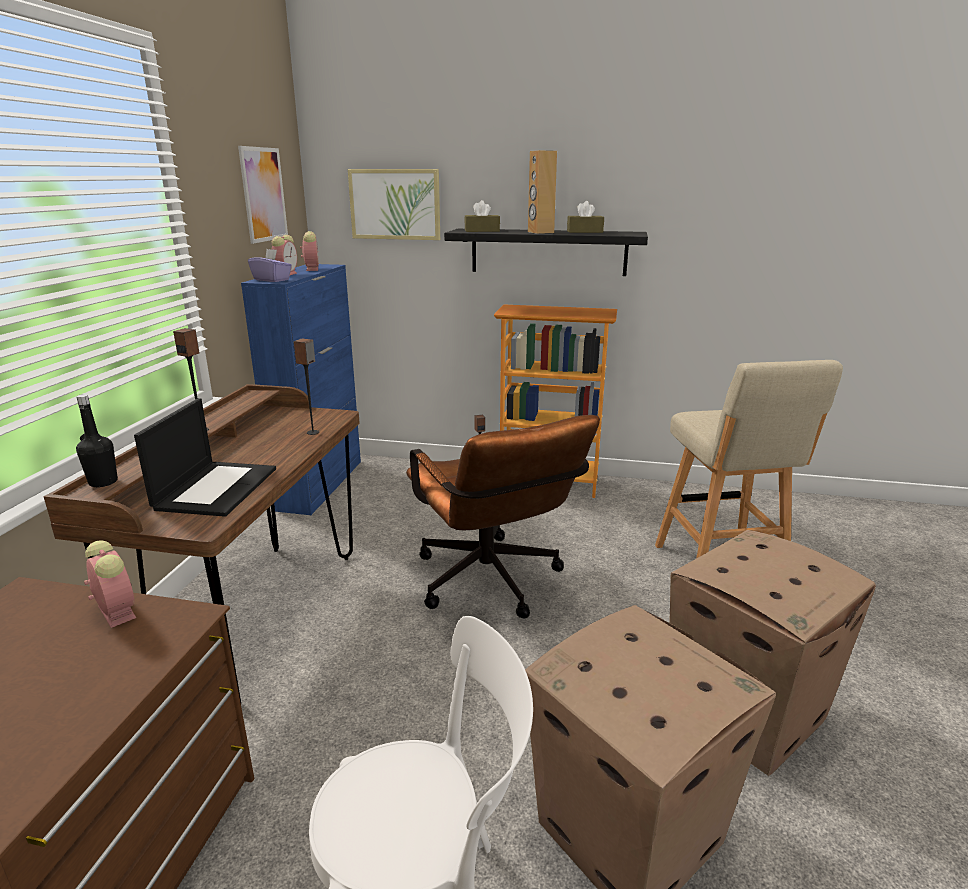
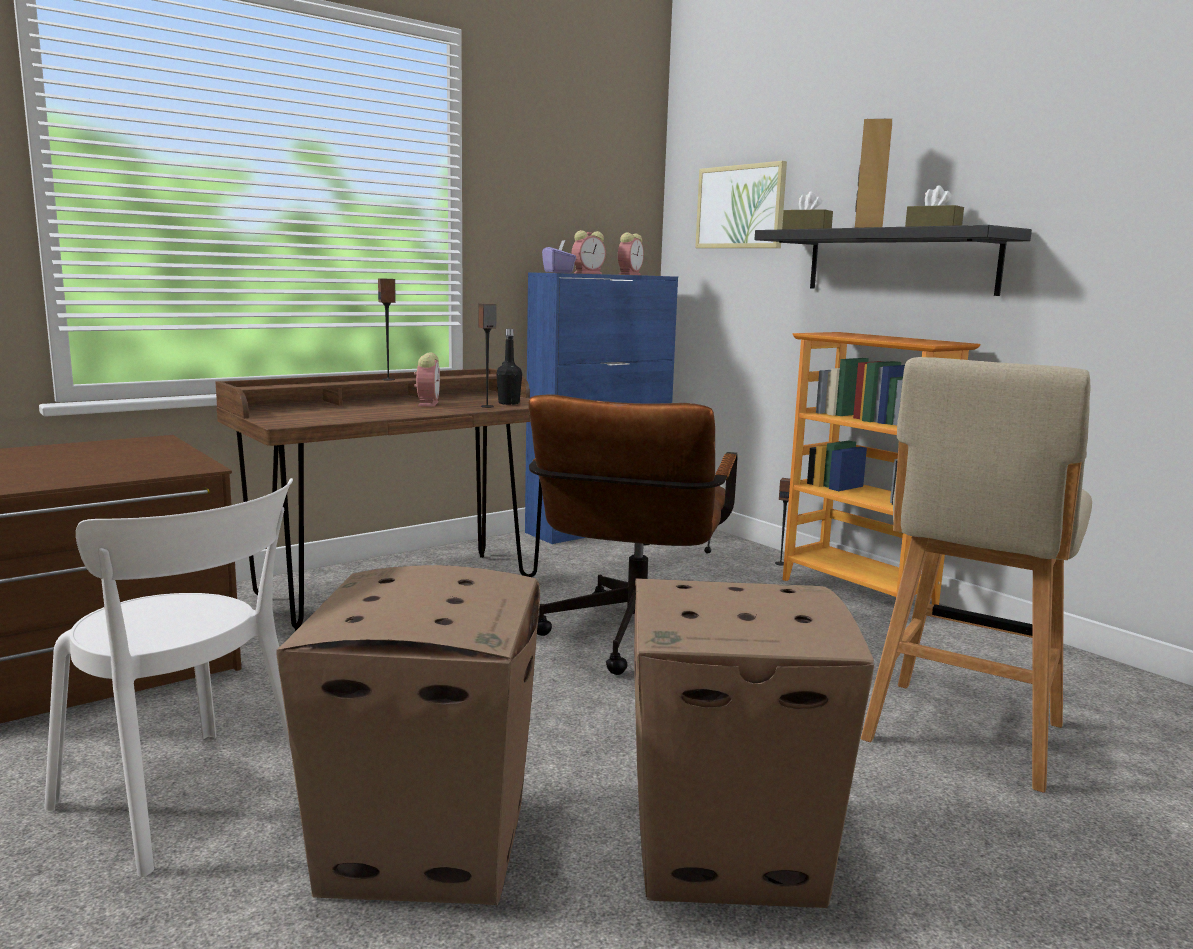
camera: 40 degrees right, 10 degrees down
black bottle [76,394,118,487] -> black bottle moved to [496,329,522,405]
alarm clock [84,540,136,628] -> alarm clock moved to [414,352,440,406]
laptop [134,398,276,517] -> none
picture [238,146,288,244] -> none

